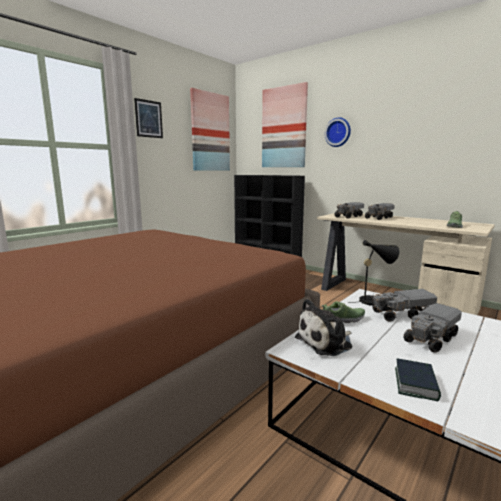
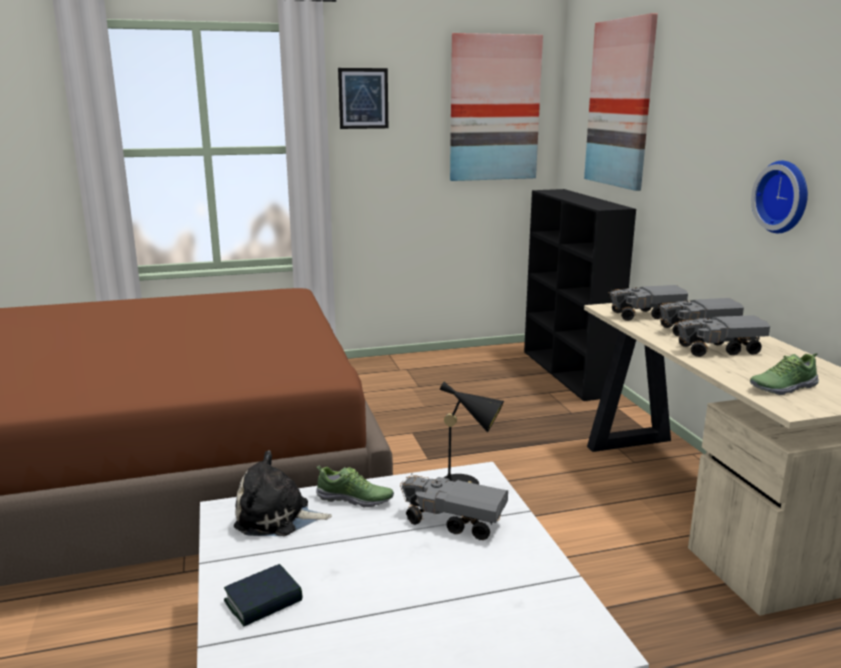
camera: 35 degrees right, 5 degrees up
wall clock [325,117,351,147] -> wall clock moved to [751,161,808,233]
toy truck [403,303,462,353] -> toy truck moved to [676,315,770,357]

